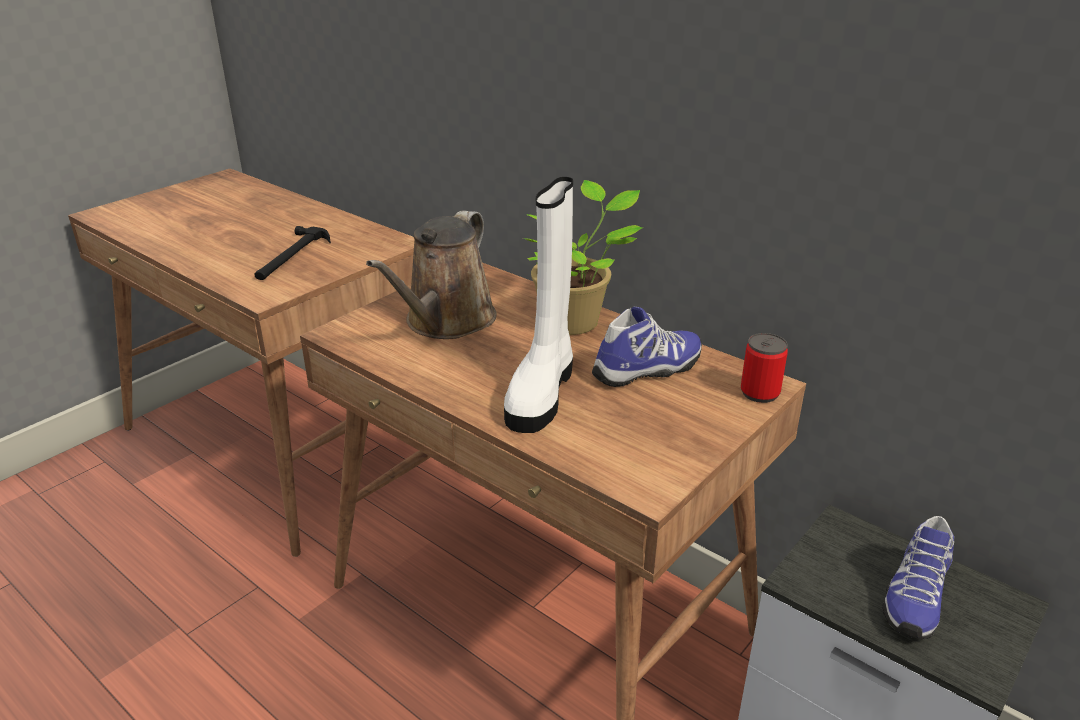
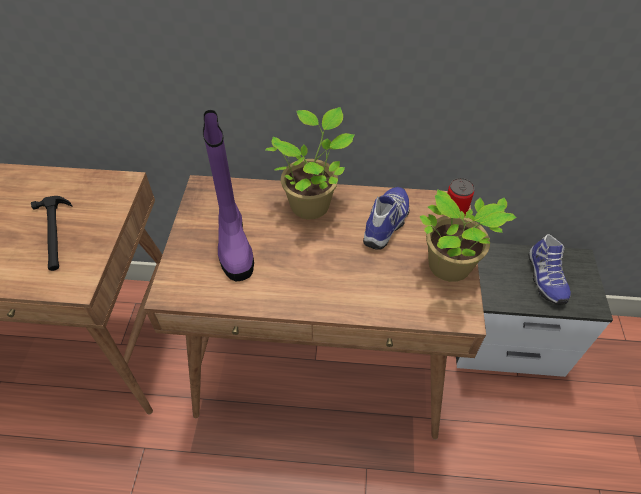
camera: 35 degrees left, 20 degrees up
brown watering can [366,211,497,339] -> purple boot [203,110,254,281]
white boot [504,177,573,433] -> none
none -> potted plant [420,189,517,282]

